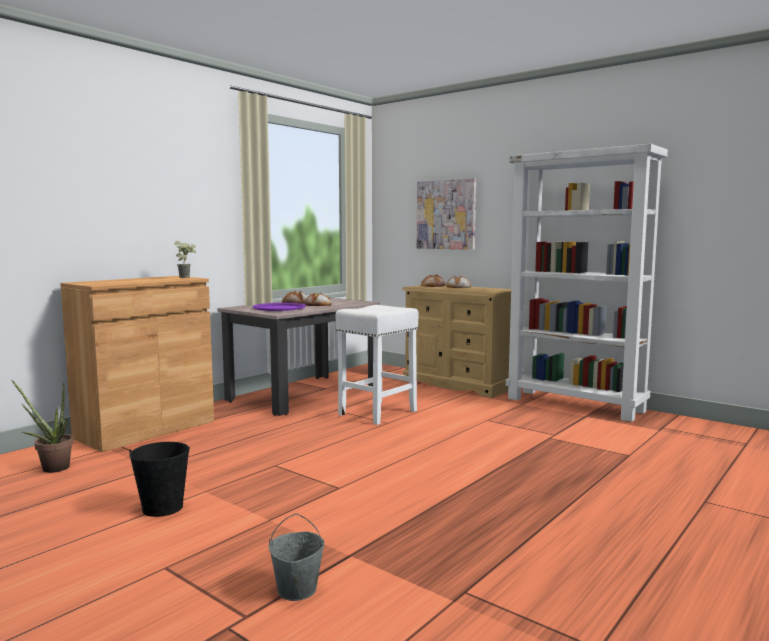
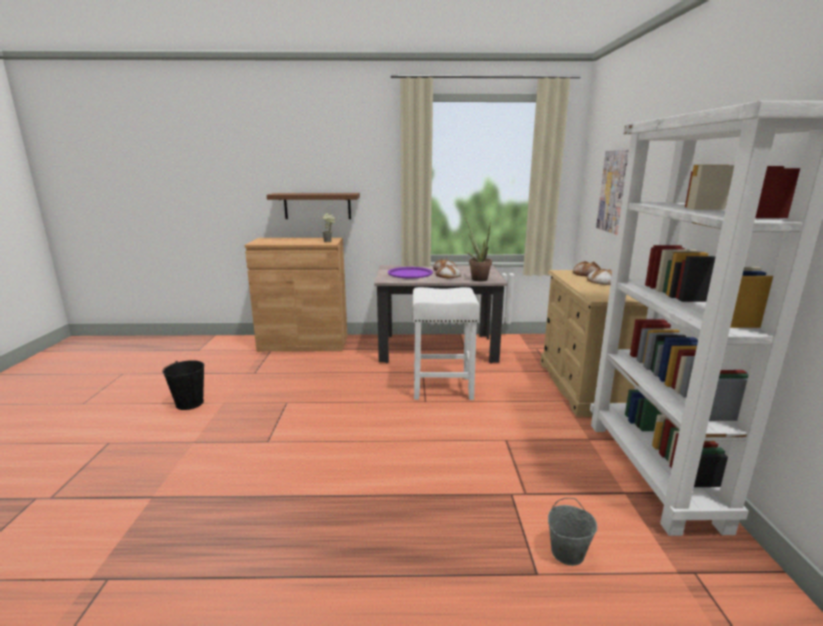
camera: 50 degrees right, 10 degrees up
potted plant [12,380,74,473] -> potted plant moved to [465,217,492,281]
grey bucket [269,513,325,601] -> grey bucket moved to [548,498,597,566]
none -> brown shelf [267,193,360,219]

